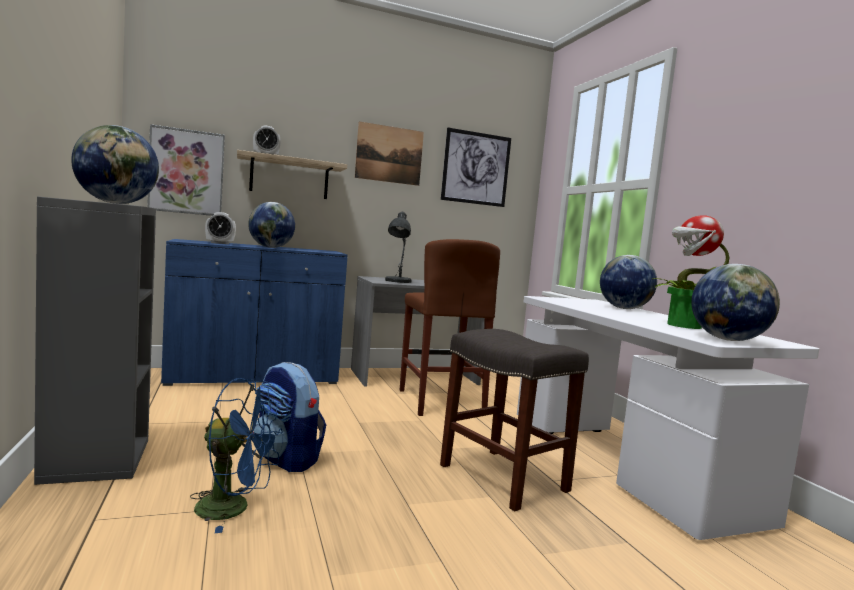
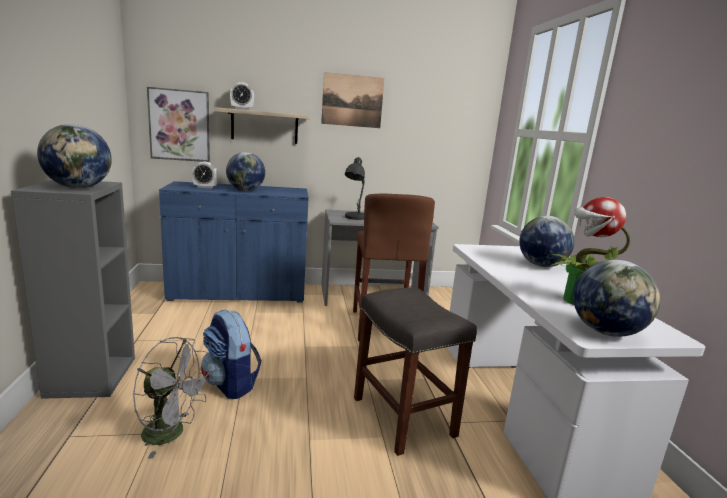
camera: 10 degrees right, 10 degrees up
blue fan [190,378,283,533] -> grey fan [133,337,212,459]
picture [441,128,511,207] -> none

